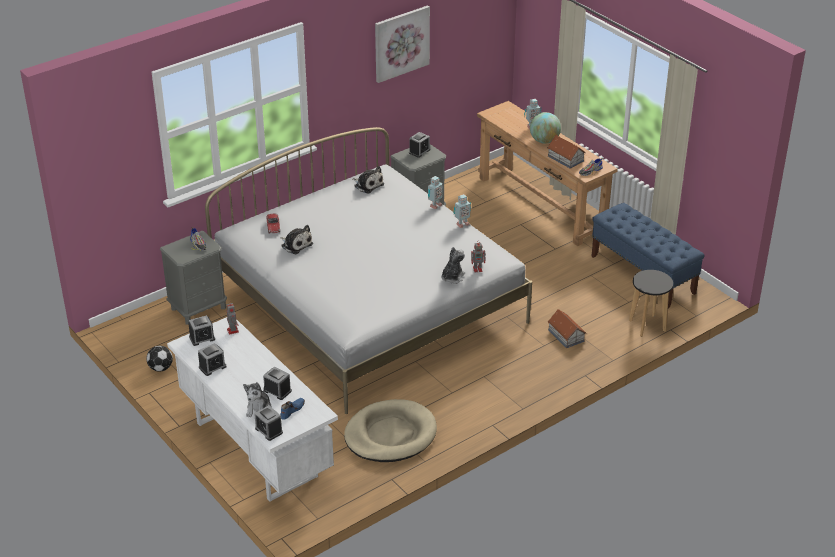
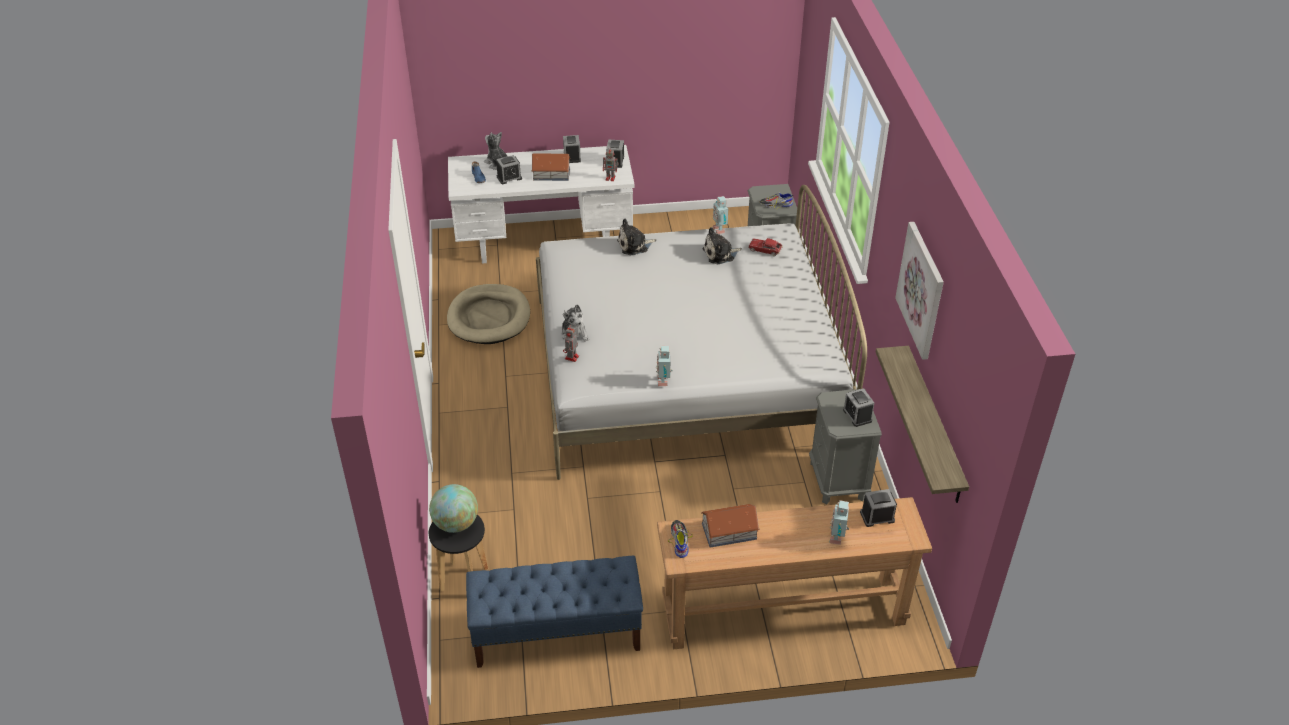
camera: 120 degrees right, 5 degrees up
football [146,346,173,372] -> none
alarm clock [254,405,283,441] -> alarm clock moved to [860,489,897,527]
plush toy [353,166,384,194] -> plush toy moved to [617,219,656,255]
toy robot [428,176,443,210] -> toy robot moved to [713,196,728,234]
globe [530,112,561,144] -> globe moved to [429,484,478,533]
toy house [548,309,586,348] -> toy house moved to [531,153,570,181]
none -> shelf [876,346,969,503]

